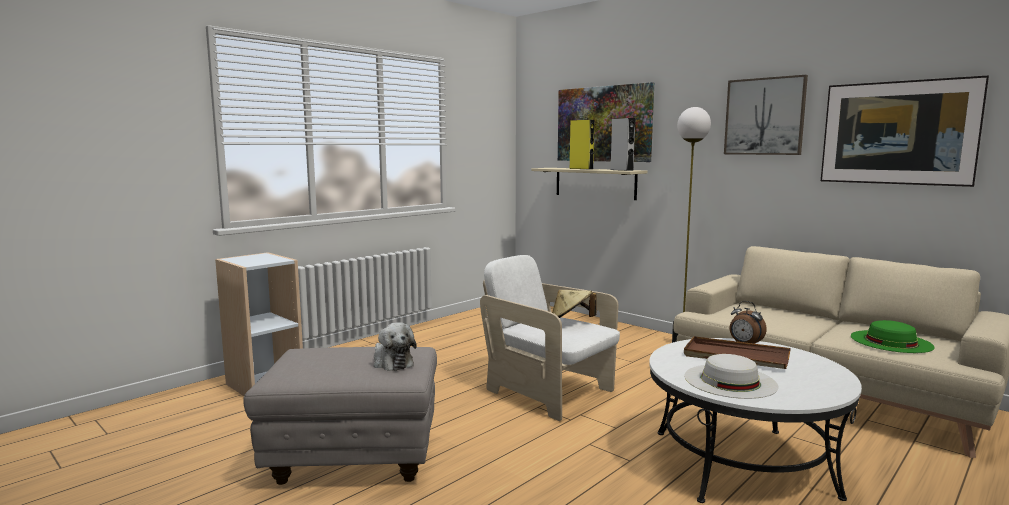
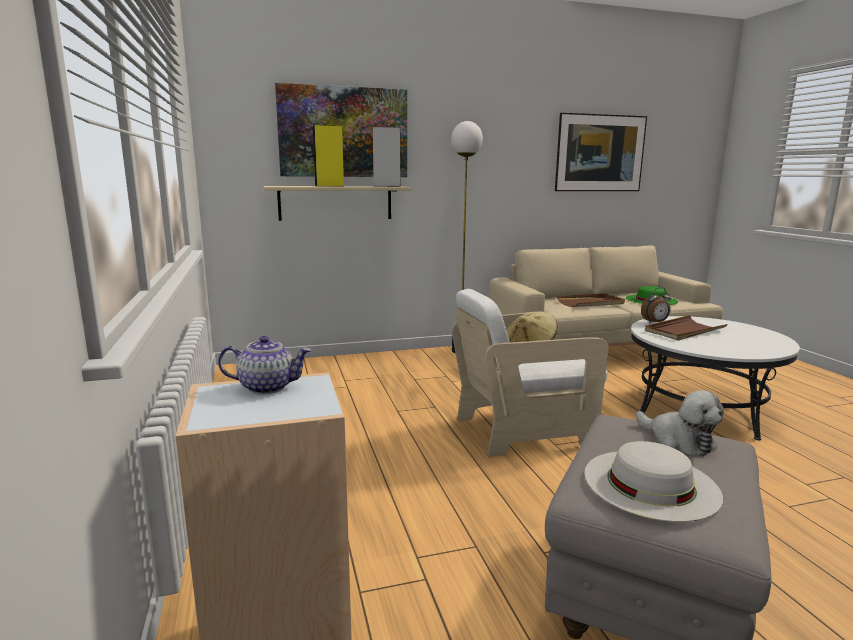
camera: 60 degrees left, 5 degrees up
plush toy [374,322,417,371] -> plush toy turned 60 degrees clockwise [636,390,724,456]
white hat [684,354,778,399] -> white hat moved to [584,441,723,522]
picture [724,75,808,155] -> none
none -> teapot [218,336,311,394]
none -> brown tray [557,293,625,307]

